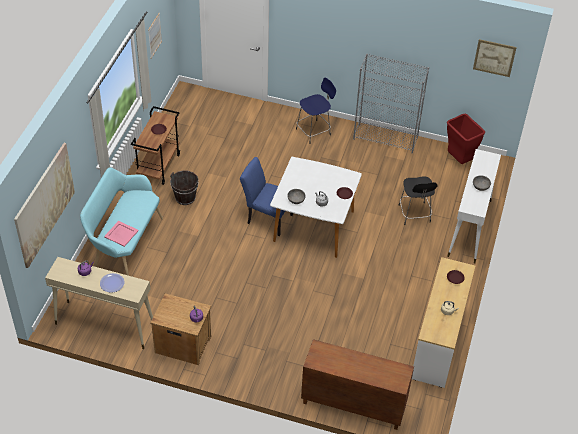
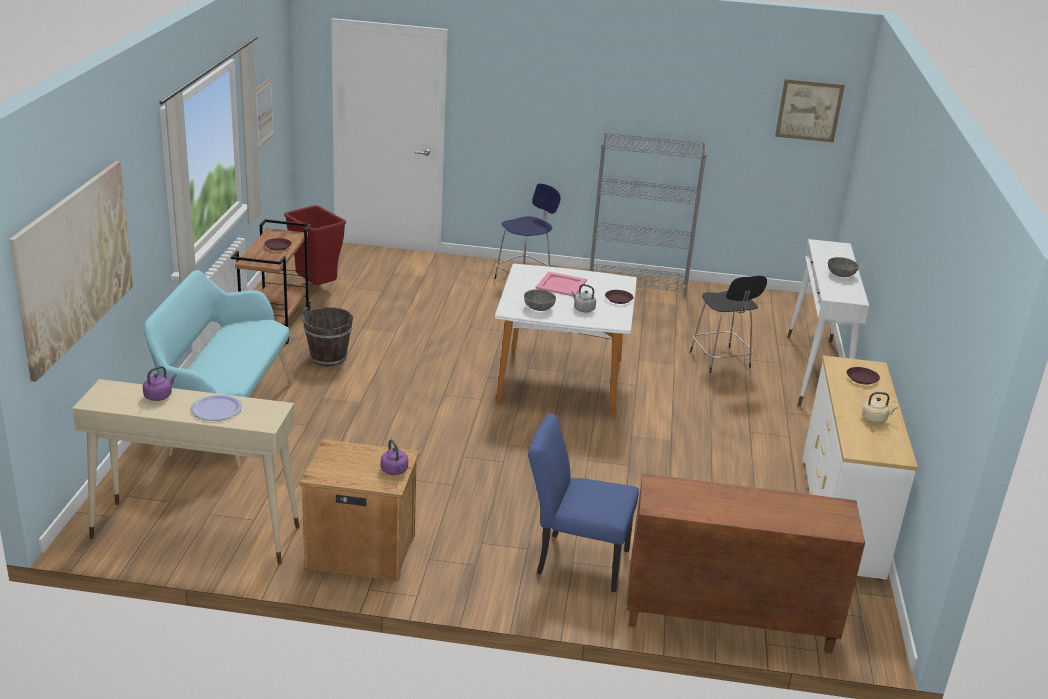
camera: 10 degrees left, 20 degrees down
pink tray [104,221,139,247] -> pink tray moved to [535,272,587,296]
blue chair [240,157,293,236] -> blue chair moved to [528,414,639,592]
red trash can [447,114,485,164] -> red trash can moved to [284,205,346,285]

